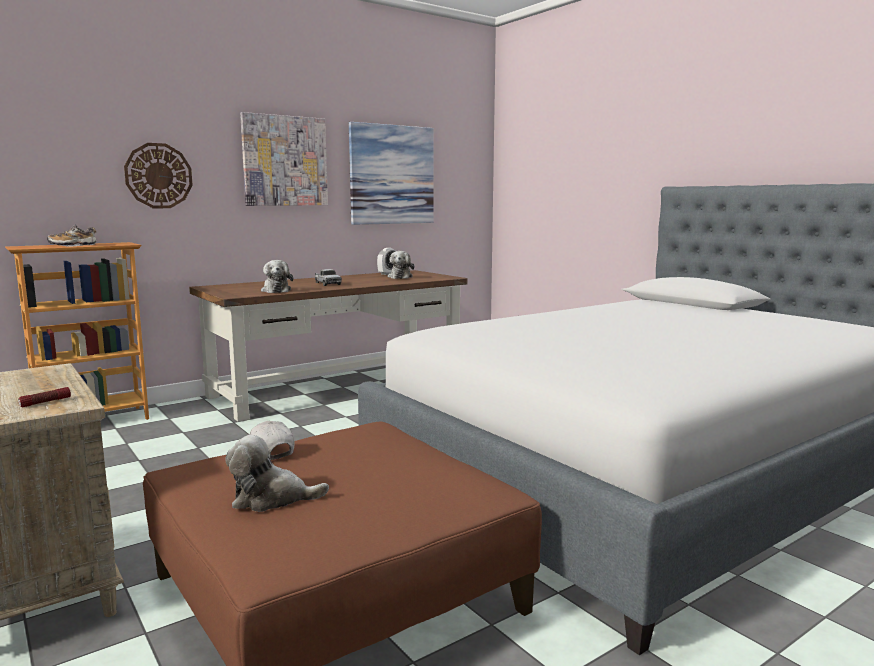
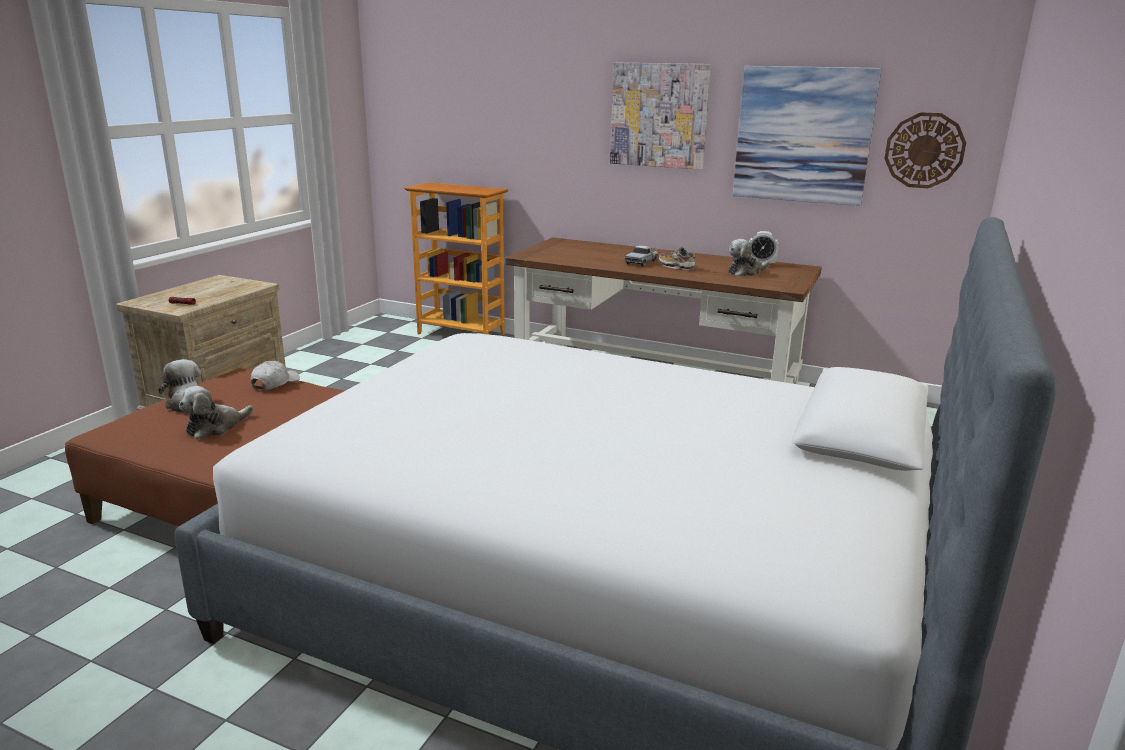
camera: 60 degrees right, 10 degrees up
shoe [47,225,97,246] -> shoe moved to [658,247,696,270]
wall clock [124,143,192,208] -> wall clock moved to [884,112,966,188]
plush toy [261,260,293,293] -> plush toy moved to [179,386,253,439]

